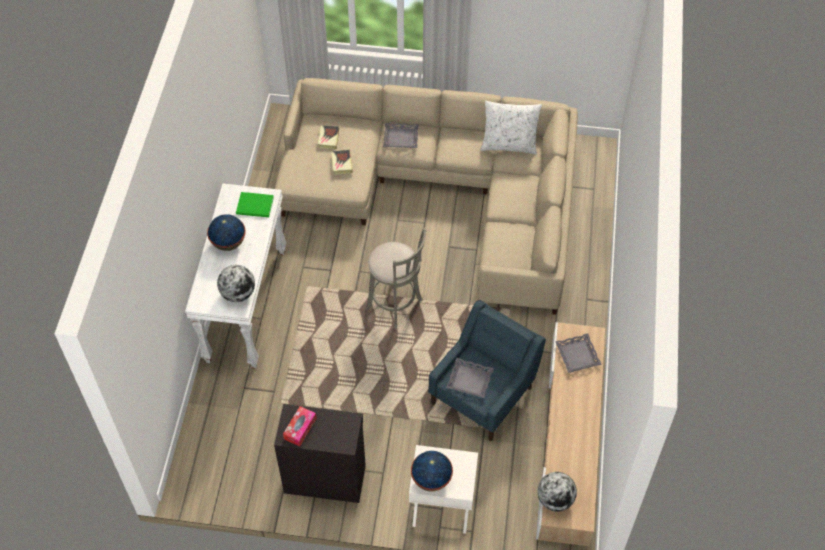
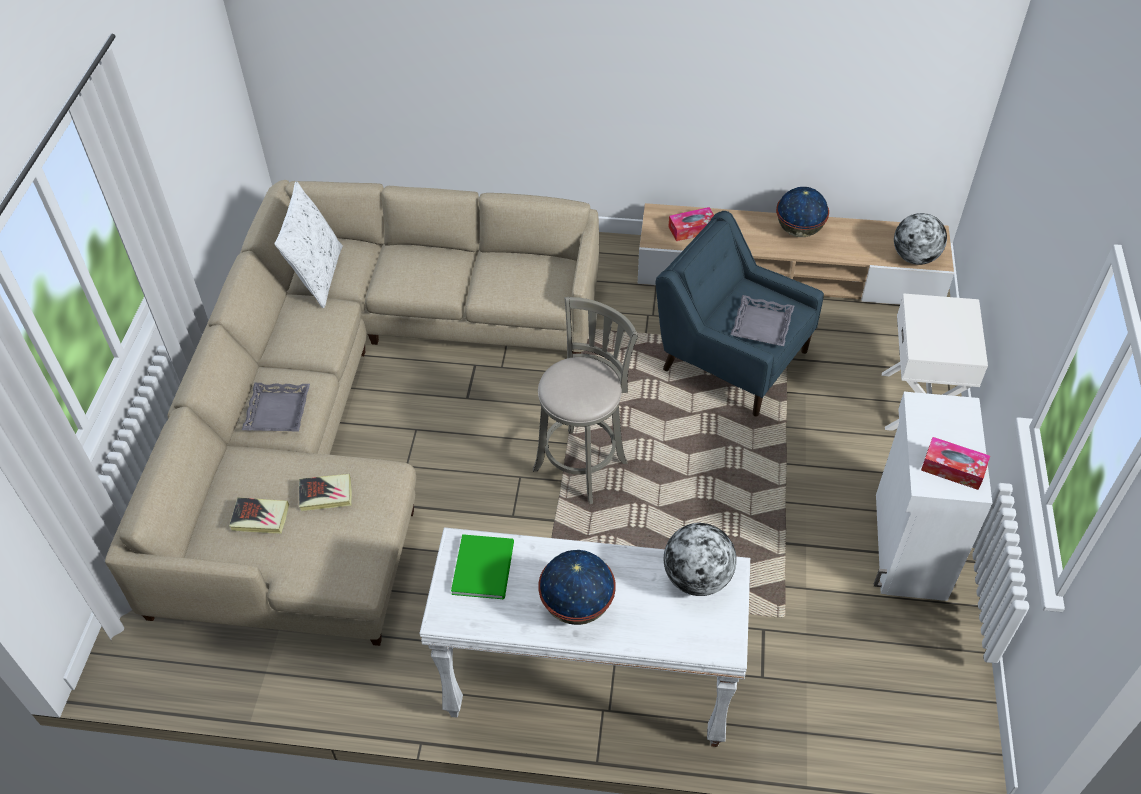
camera: 90 degrees left, 5 degrees down
black cabinet [274,404,366,503] -> white cabinet [874,392,992,601]
globe [411,451,453,492] -> globe moved to [776,187,829,237]
grey tray [555,333,602,373] -> tissue box [668,207,714,241]

